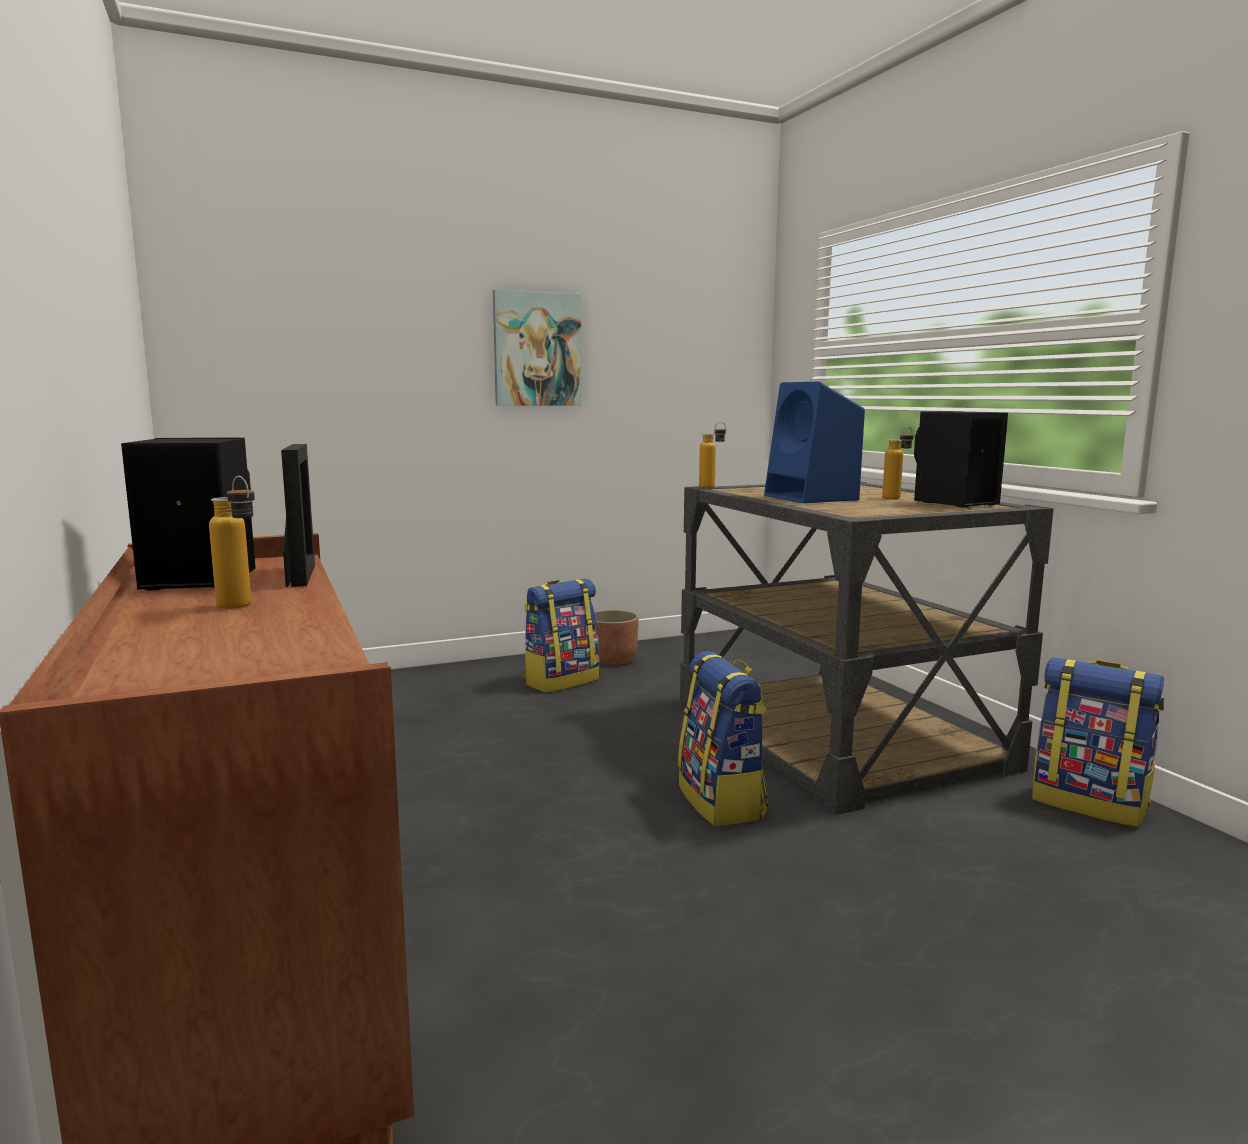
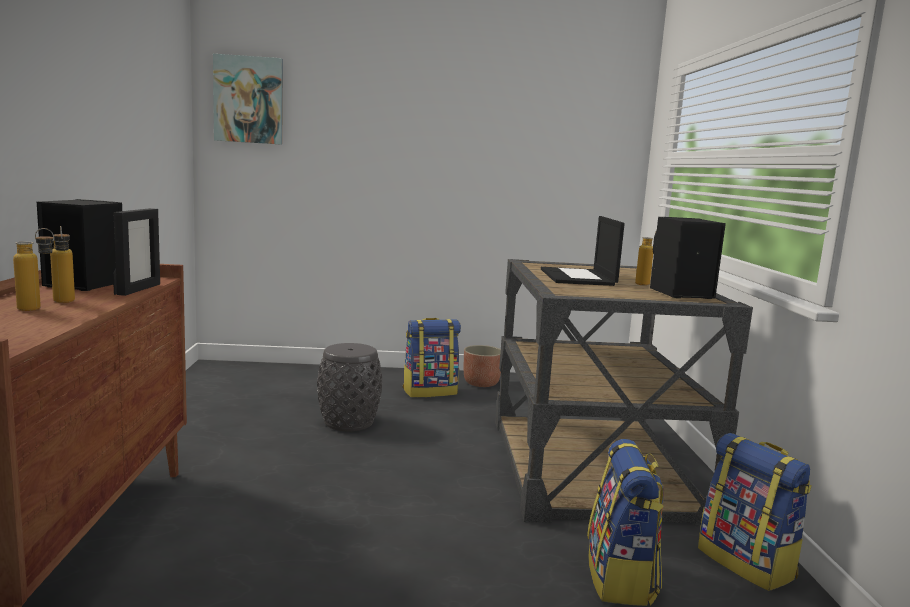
camera: 20 degrees right, 0 degrees up
picture [493,289,582,406] -> picture moved to [213,54,283,145]
backpack [678,651,769,826] -> backpack moved to [587,439,664,606]
bottle [699,422,726,488] -> bottle moved to [13,228,54,311]
blue speaker [764,382,865,503] -> laptop [541,216,625,286]
none -> grey stool [317,343,382,431]

